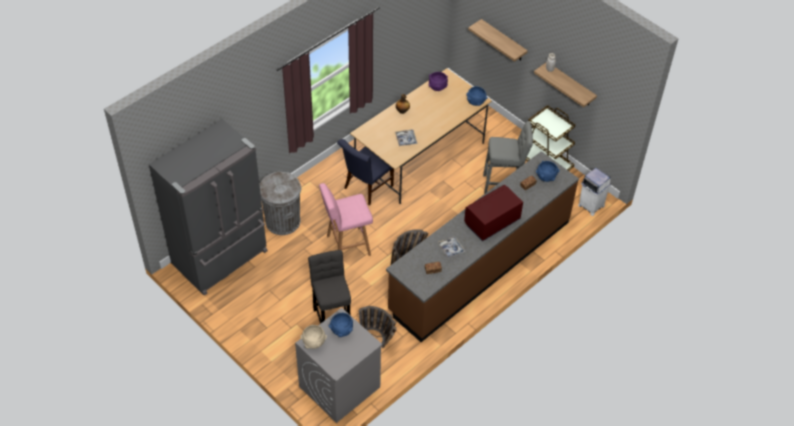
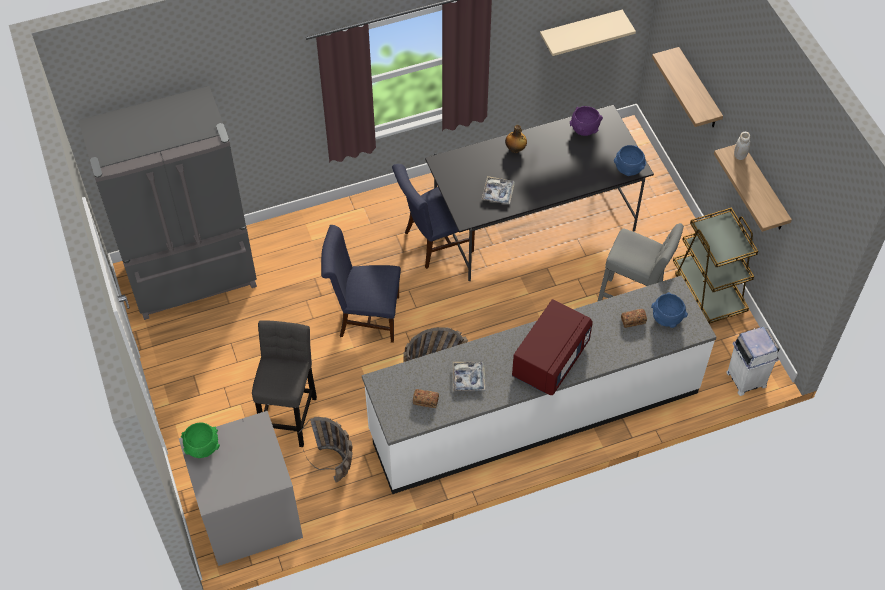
camera: 25 degrees right, 5 degrees up
grey trash can [260,172,301,235] -> none
beige bowl [300,325,327,349] -> green bowl [181,423,220,458]
pink stool [319,183,373,256] -> blue chair [321,225,401,343]
blue bowl [329,312,353,337] -> none
beige dining table [350,68,492,204] -> black dining table [425,105,654,281]
brown counter [386,151,579,342] -> white counter [362,275,717,494]
red microwave [464,185,523,241] -> red microwave turned 135 degrees clockwise [512,299,593,395]
none -> beige shelf [540,10,636,56]

